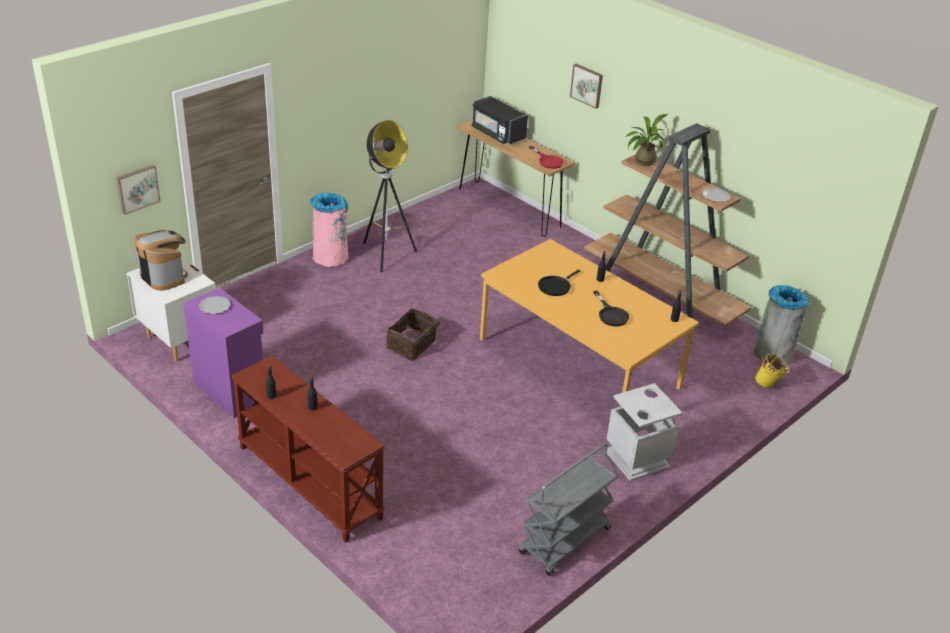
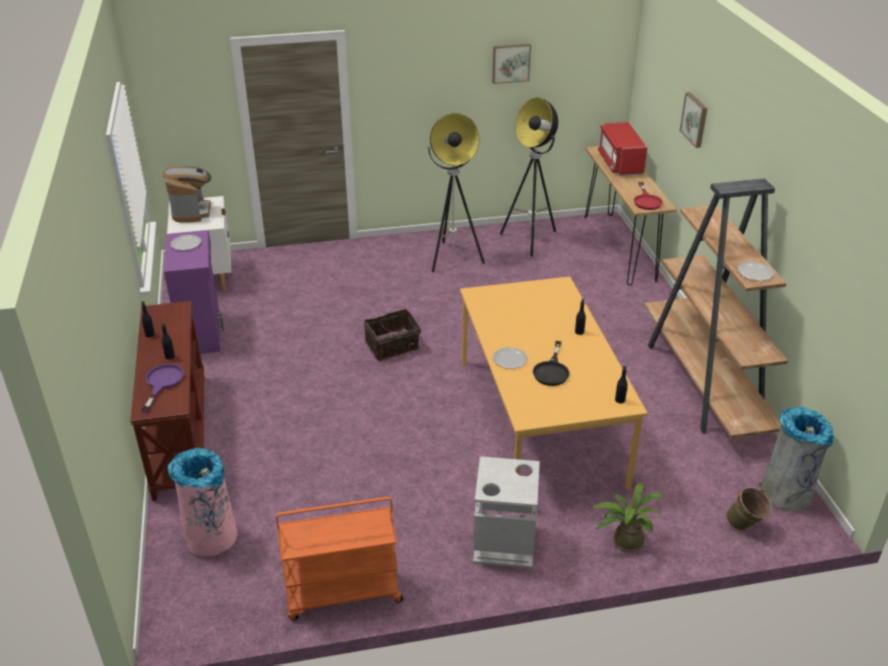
camera: 35 degrees right, 0 degrees up
picture [116,165,161,215] -> picture moved to [492,43,531,84]
pink trash can [310,193,349,267] -> pink trash can moved to [168,448,238,556]
black microwave [472,96,528,145] -> red microwave [598,122,647,176]
grey cart [519,443,618,576] -> orange cart [276,497,403,620]
black frying pan [538,269,580,296] -> none
potted plant [624,114,668,166] -> potted plant moved to [592,483,664,552]
yellow bucket [754,353,789,389] -> green bucket [726,487,772,531]
none -> purple frying pan [141,364,184,413]
none -> plate [493,347,528,369]
none -> floor lamp [500,98,558,257]

